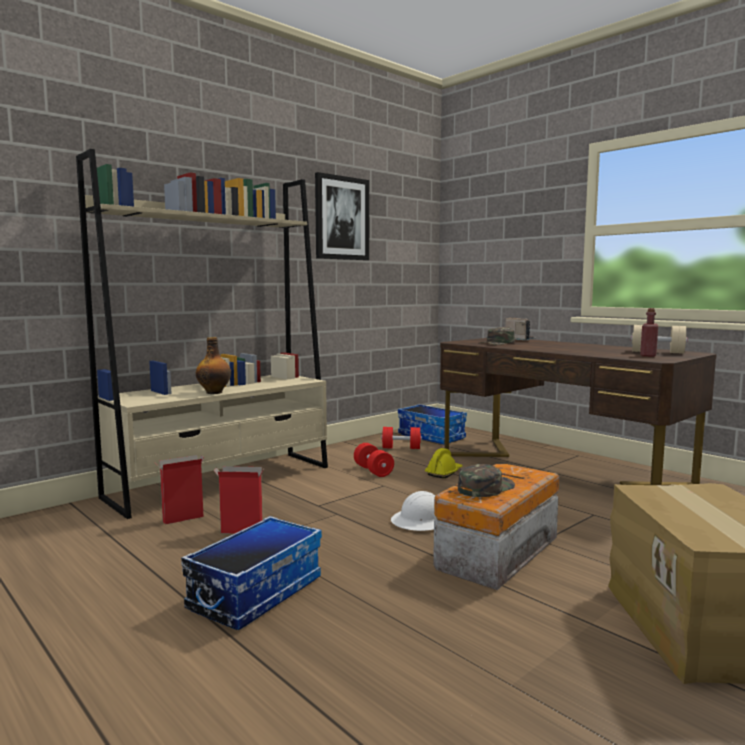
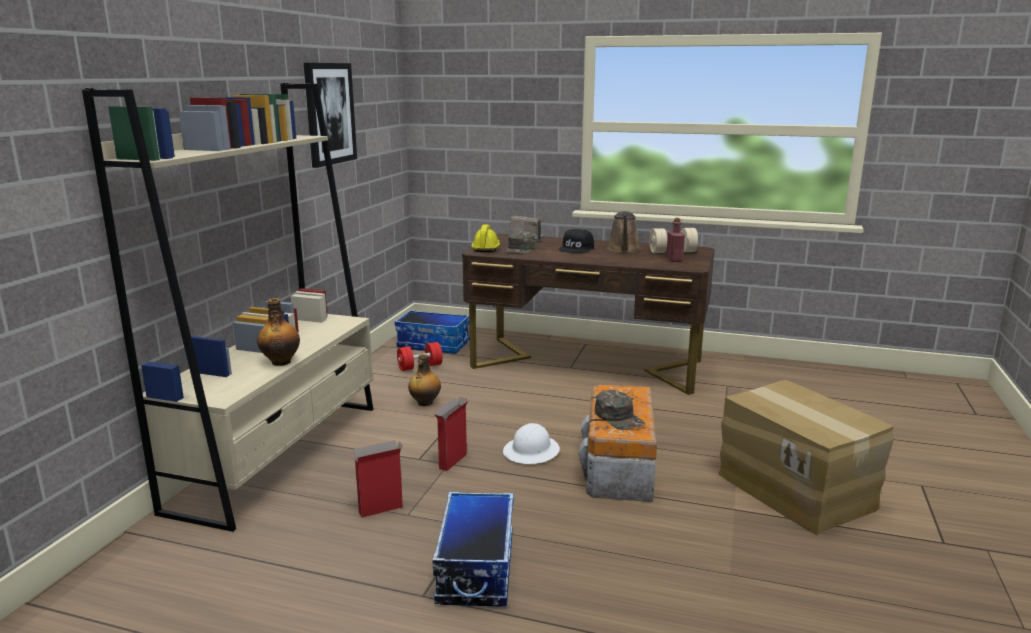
camera: 30 degrees left, 10 degrees up
cardboard box [159,455,204,525] -> cardboard box moved to [434,397,468,471]
red dumbbell [354,443,394,477] -> bottle [408,354,441,406]
yellow hard hat [425,448,463,478] -> yellow hard hat moved to [472,224,500,252]
green cap [458,464,515,497] -> green cap turned 135 degrees clockwise [595,390,645,430]
none -> black cap [559,229,594,253]
none -> brown watering can [608,211,641,253]

